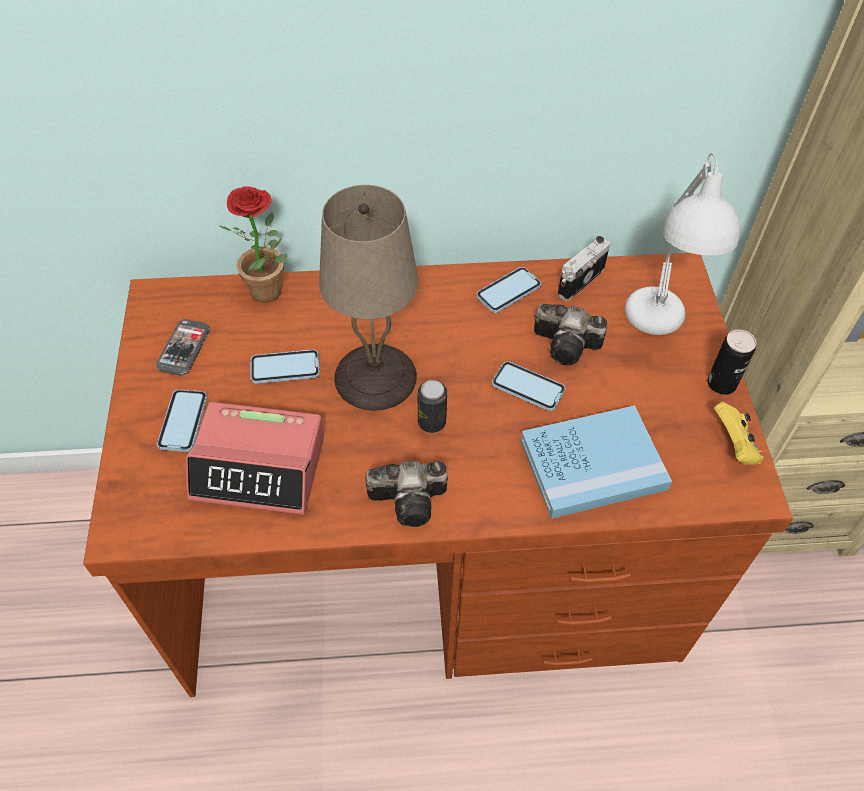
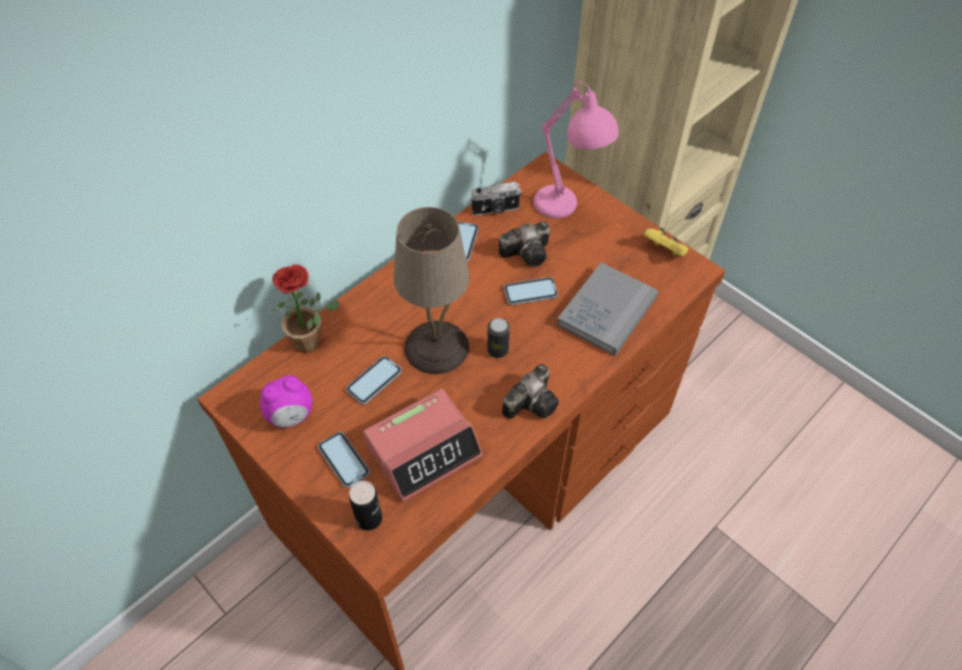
camera: 40 degrees left, 0 degrees up
phone [156,319,210,376] -> alarm clock [260,376,313,428]
blue book [521,405,672,519] -> grey book [557,263,659,356]
camera [558,236,610,301] -> camera turned 105 degrees counterclockwise [470,182,522,216]
white table lamp [625,153,740,335] -> pink table lamp [533,81,619,218]
can [707,330,756,395] -> can moved to [349,481,382,531]

